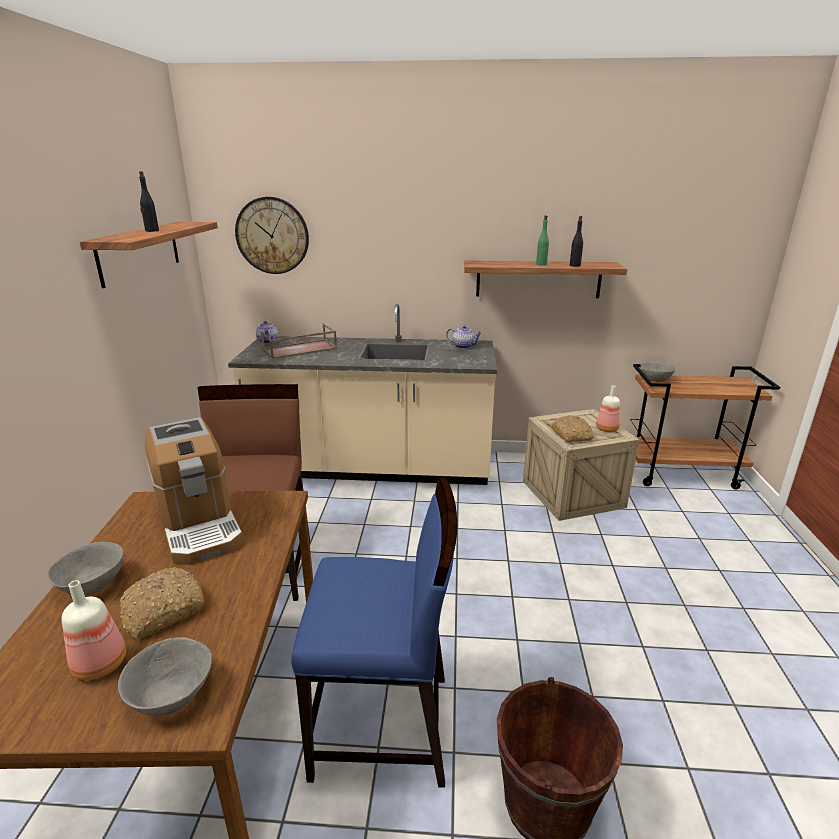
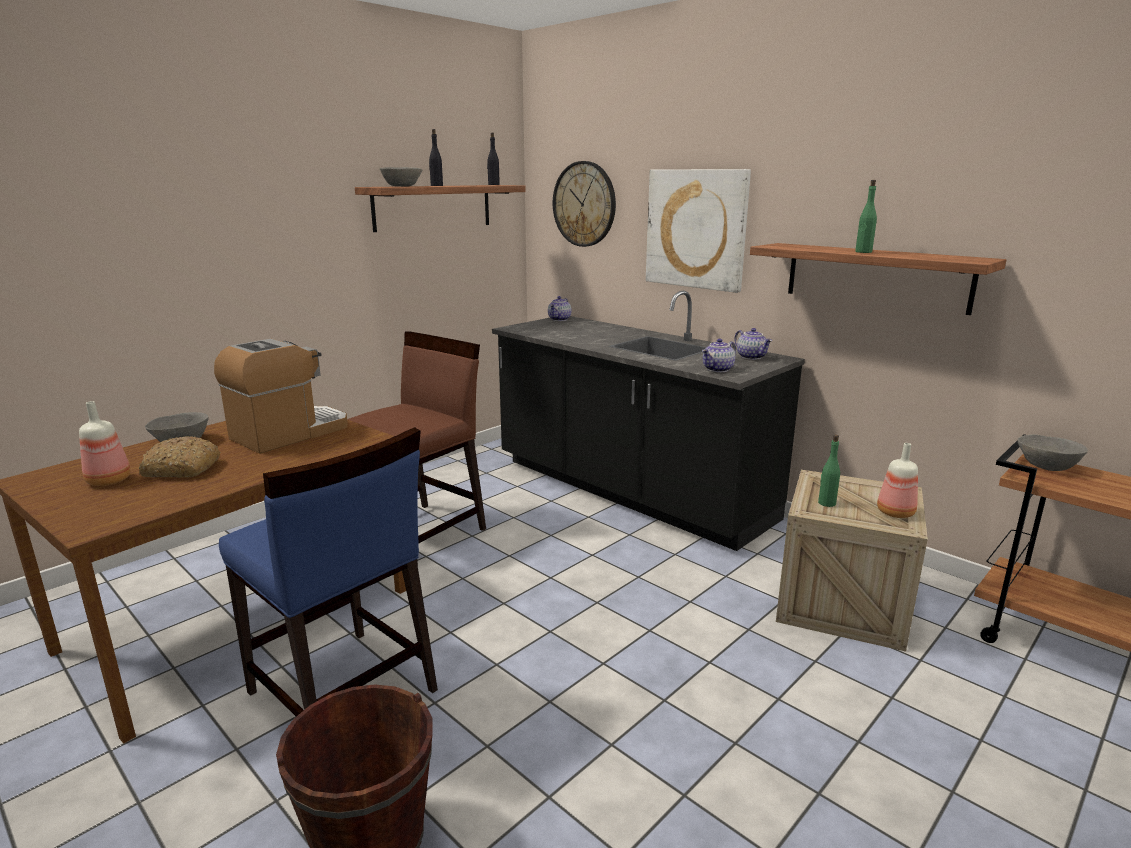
camera: 40 degrees right, 5 degrees down
grey bowl [118,637,212,716] -> grey bowl moved to [380,167,422,186]
coffee machine [145,417,244,565] -> coffee machine turned 150 degrees counterclockwise [214,339,348,454]
beige counter [228,304,497,485] -> black counter [492,291,805,551]
brown tray [261,323,337,359] -> none
bread [551,415,594,442] -> green bottle [818,435,840,507]
black bottle [570,216,583,267] -> black bottle moved to [487,133,500,185]
none -> picture [646,169,751,293]
none -> teapot [702,339,736,372]

